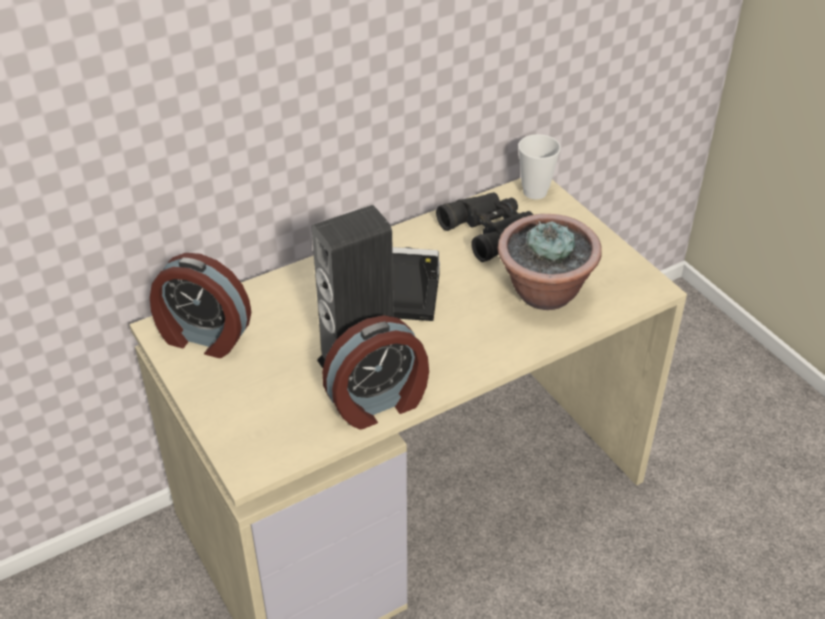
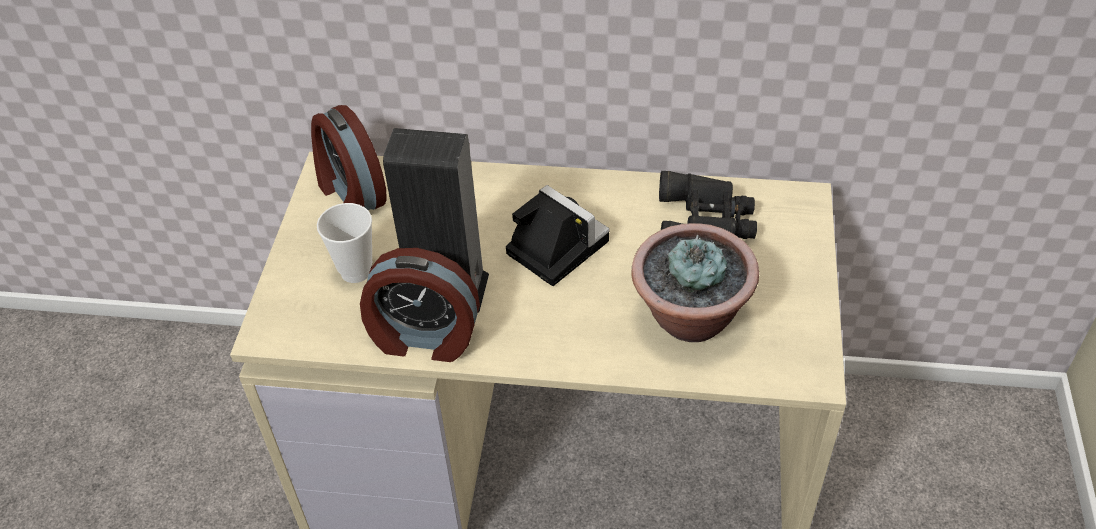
camera: 40 degrees right, 5 degrees up
cup [518,134,561,199] -> cup moved to [317,203,372,283]

